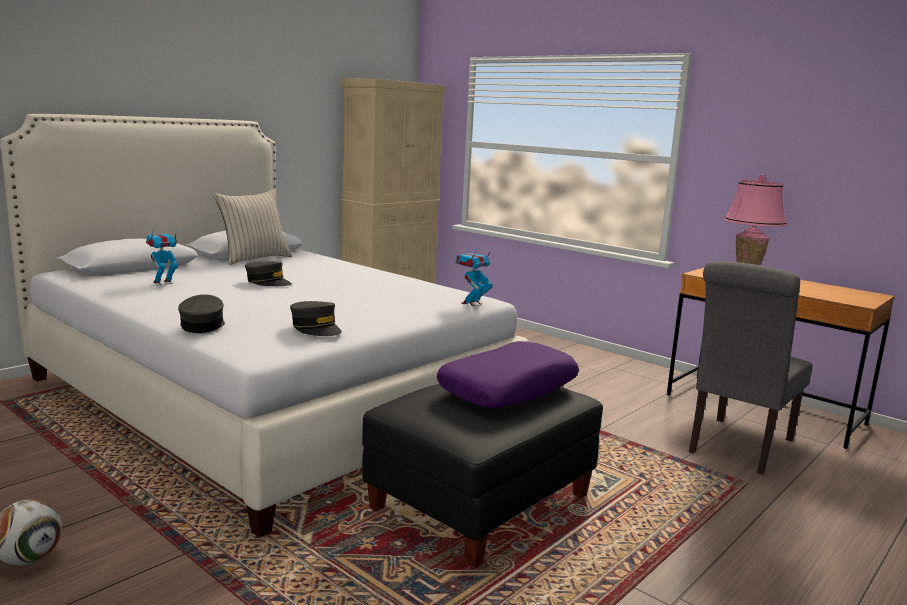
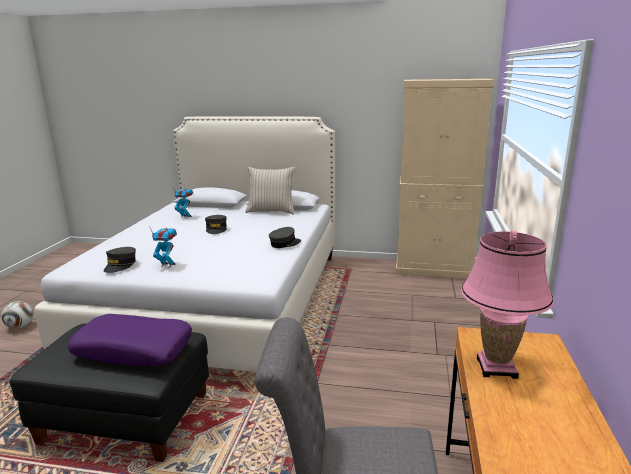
camera: 60 degrees right, 5 degrees up
grey cap [178,294,225,333] -> grey cap moved to [269,227,301,248]
toy robot [456,247,493,306] -> toy robot moved to [150,228,177,268]

